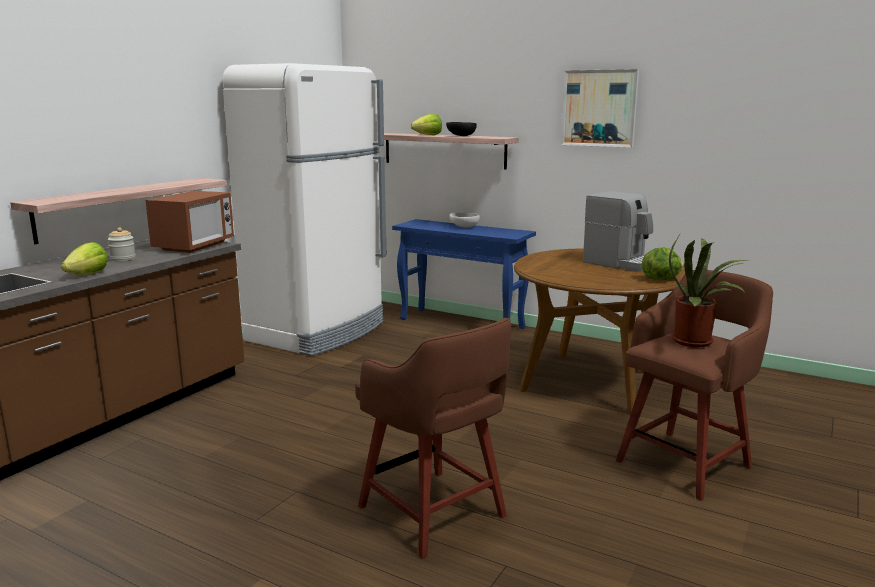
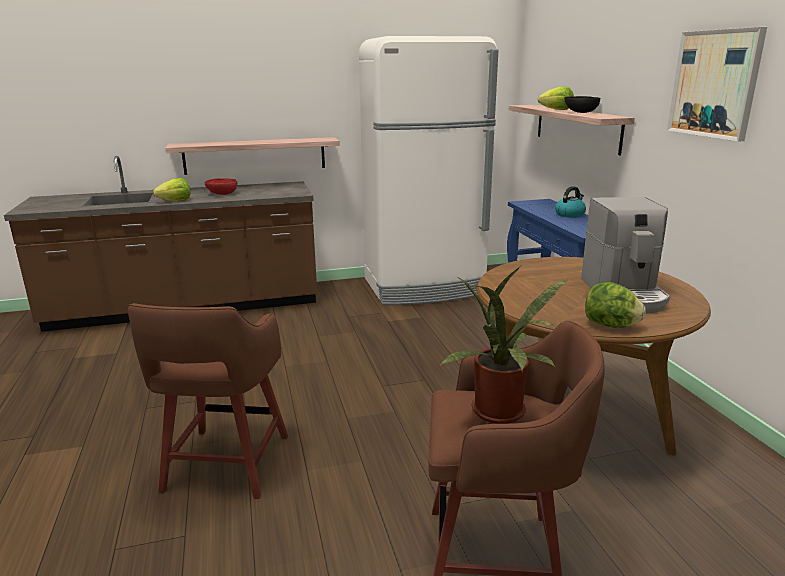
camera: 45 degrees right, 5 degrees up
jar [108,228,136,261] -> red bowl [205,178,237,195]
microwave [145,191,234,253] -> none
white bowl [449,213,480,227] -> kettle [555,186,586,218]

